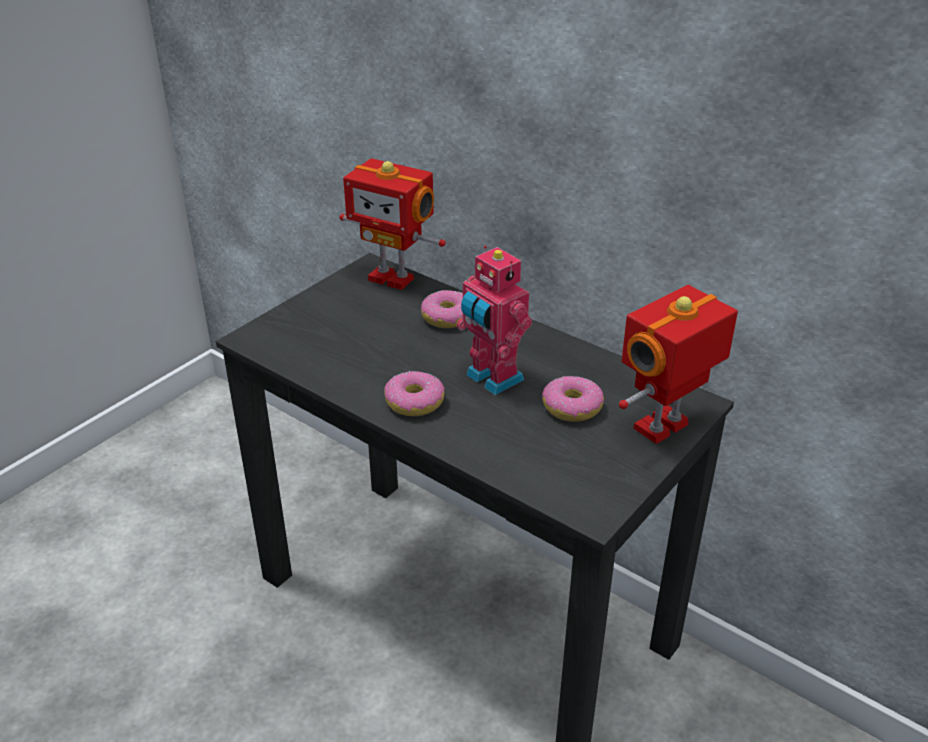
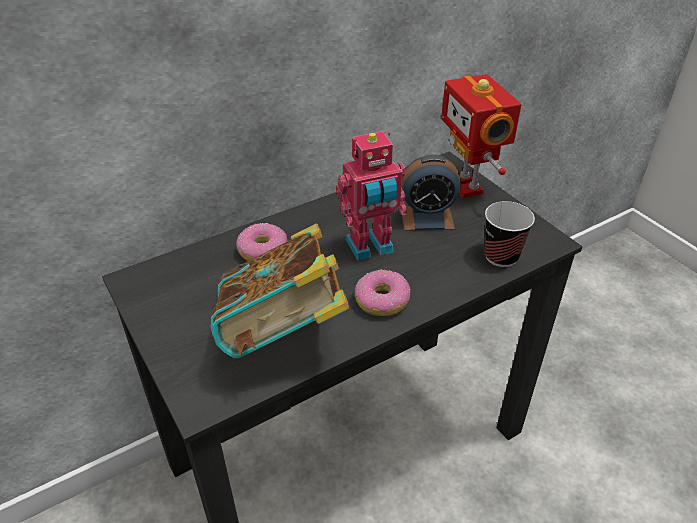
camera: 70 degrees left, 5 degrees up
toy robot [339,158,446,290] -> none
donut [542,376,604,422] -> alarm clock [402,155,461,231]
none -> book [211,223,349,358]
none -> cup [485,201,535,267]

